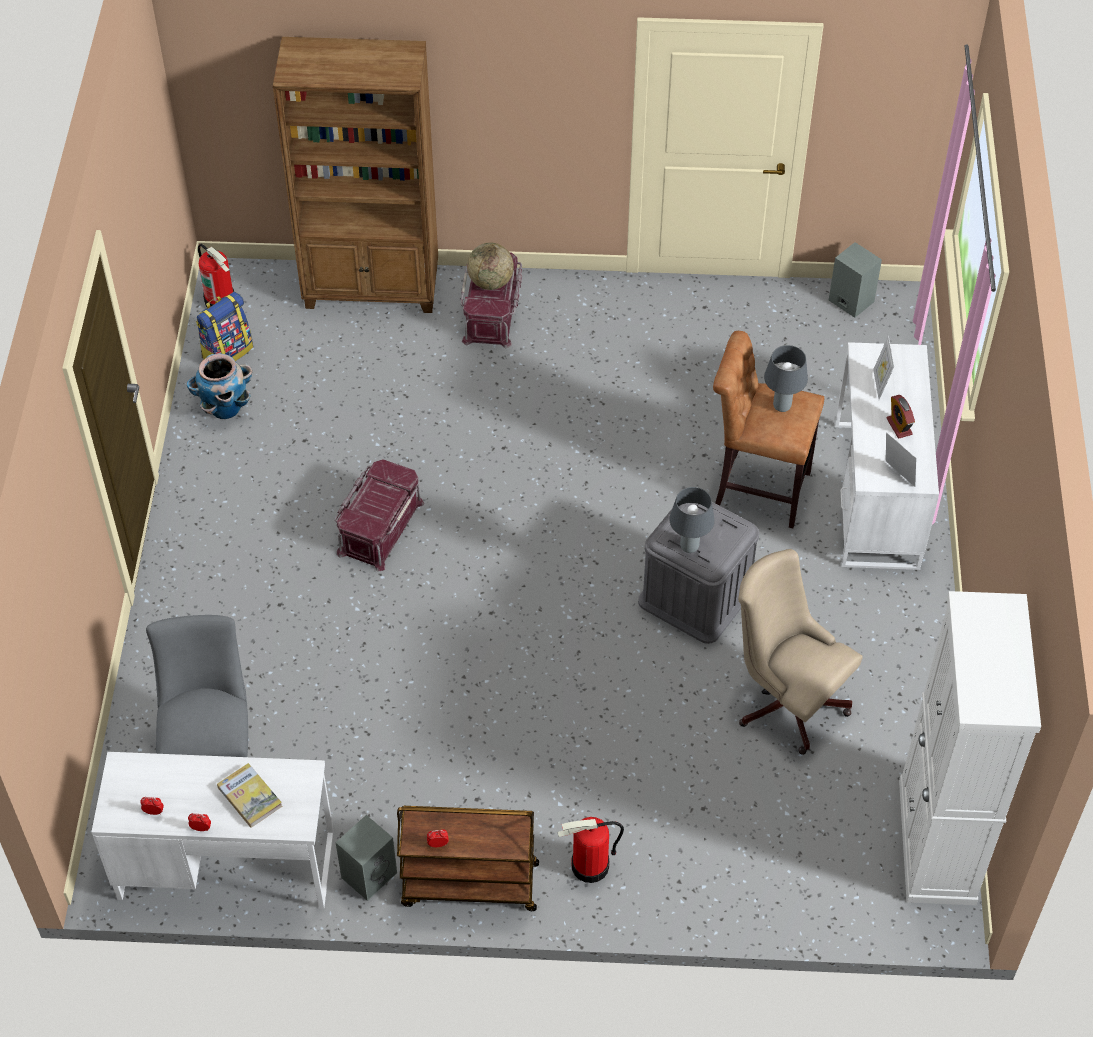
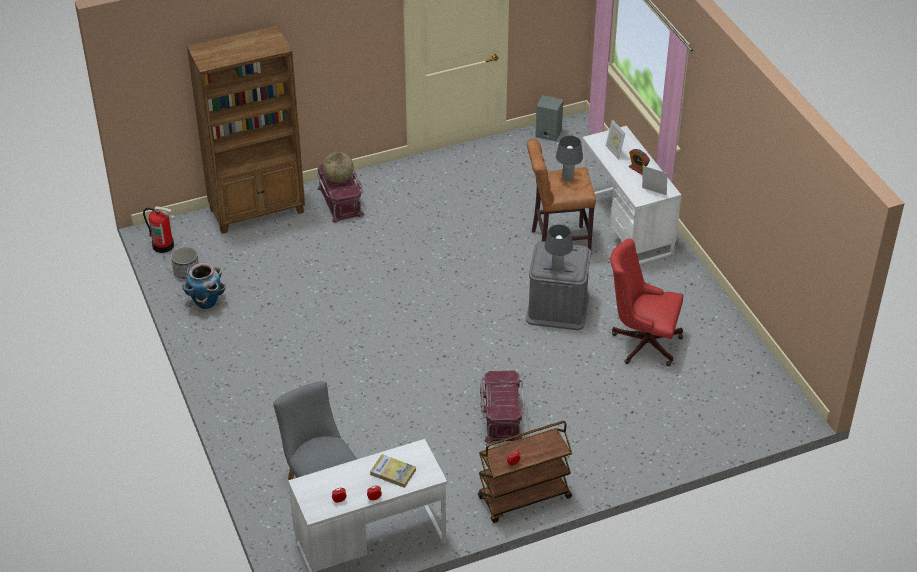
camera: 25 degrees left, 10 degrees down
backpack [196,292,253,361] -> planter [171,246,199,279]
red storage box [335,459,424,572] -> red storage box moved to [480,370,525,444]
grey speaker [336,815,397,901] -> none
fire extinguisher [557,817,624,883] -> none
beige office chair [738,549,863,755] -> red office chair [611,238,684,366]
white cabinet [899,591,1041,905] -> none

